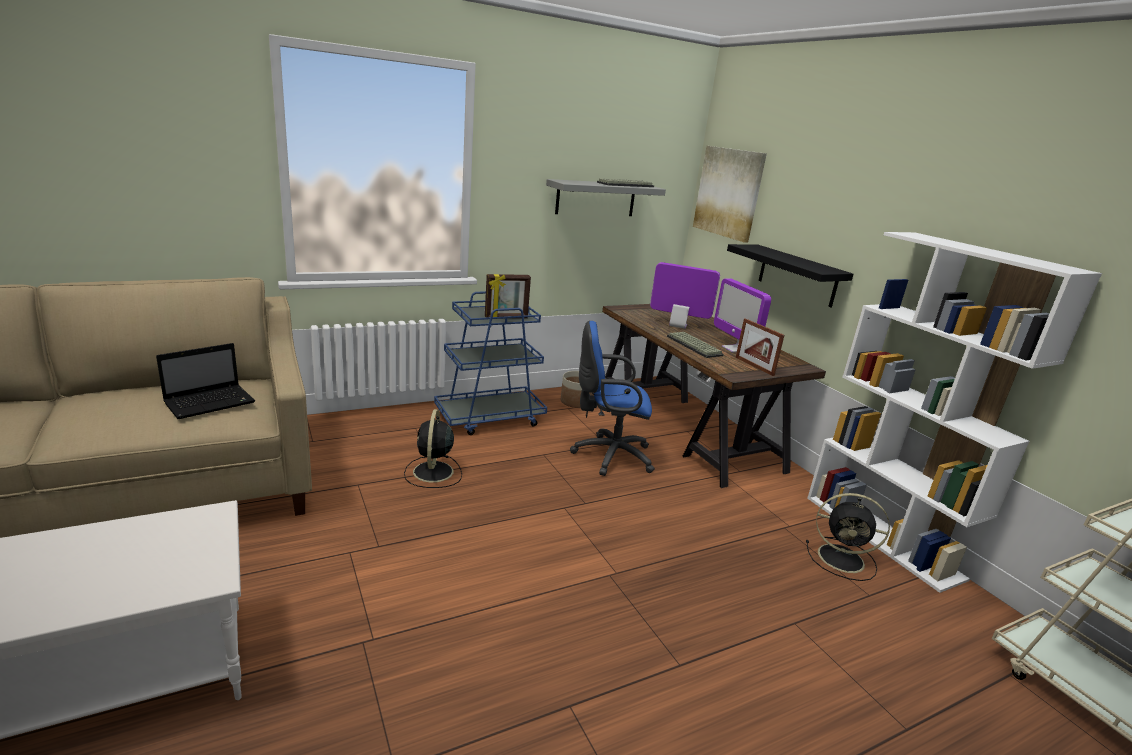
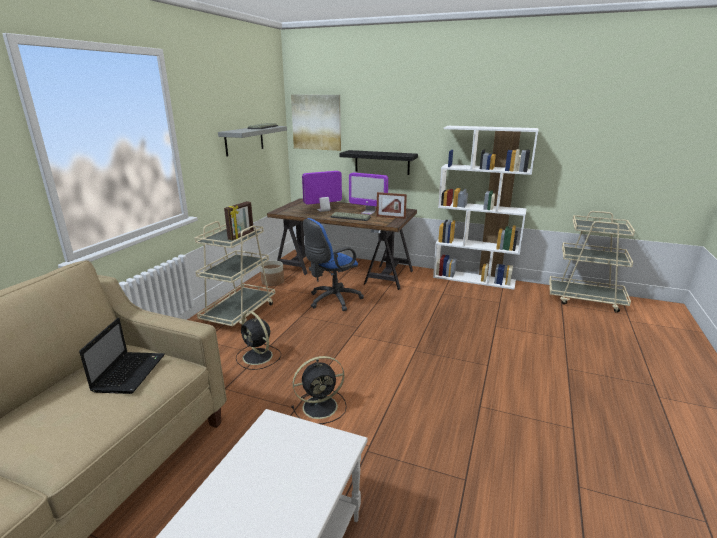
camera: 40 degrees left, 0 degrees up
blue cart [434,291,547,435] -> beige cart [194,221,275,326]
black fan [806,493,890,581] -> black fan moved to [292,356,347,424]

